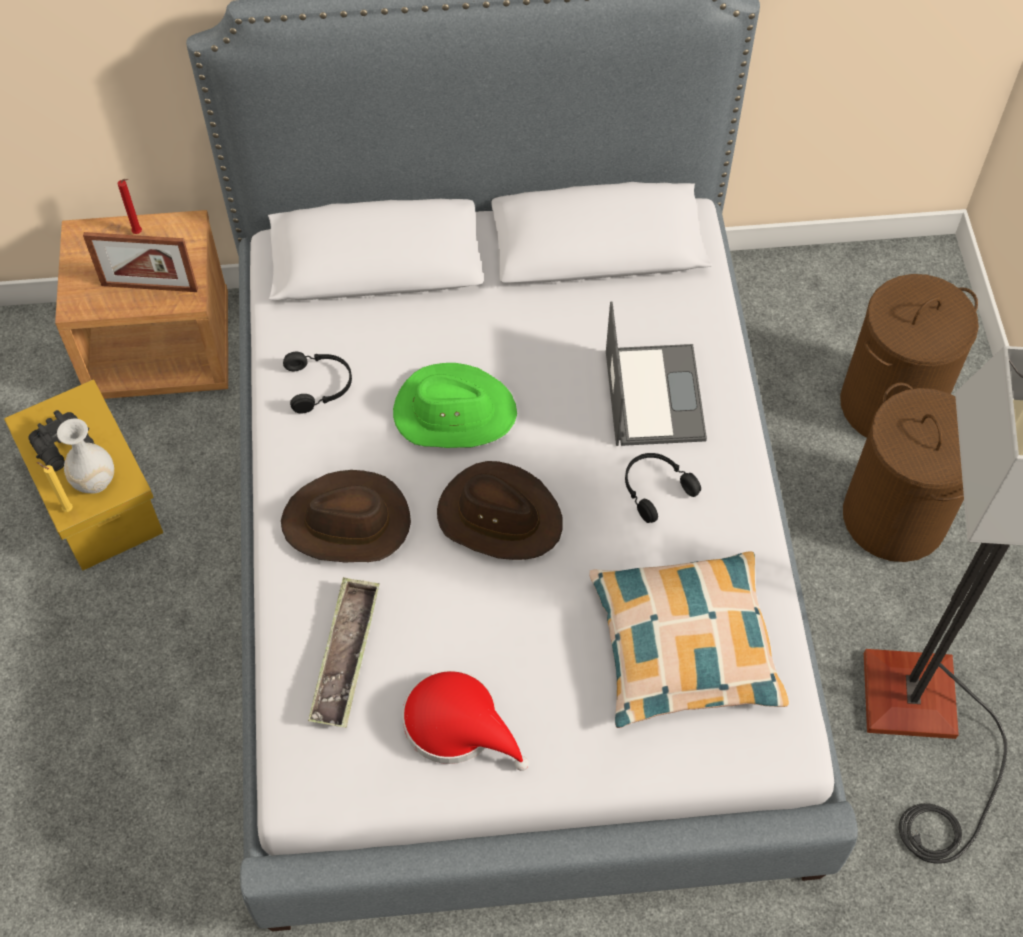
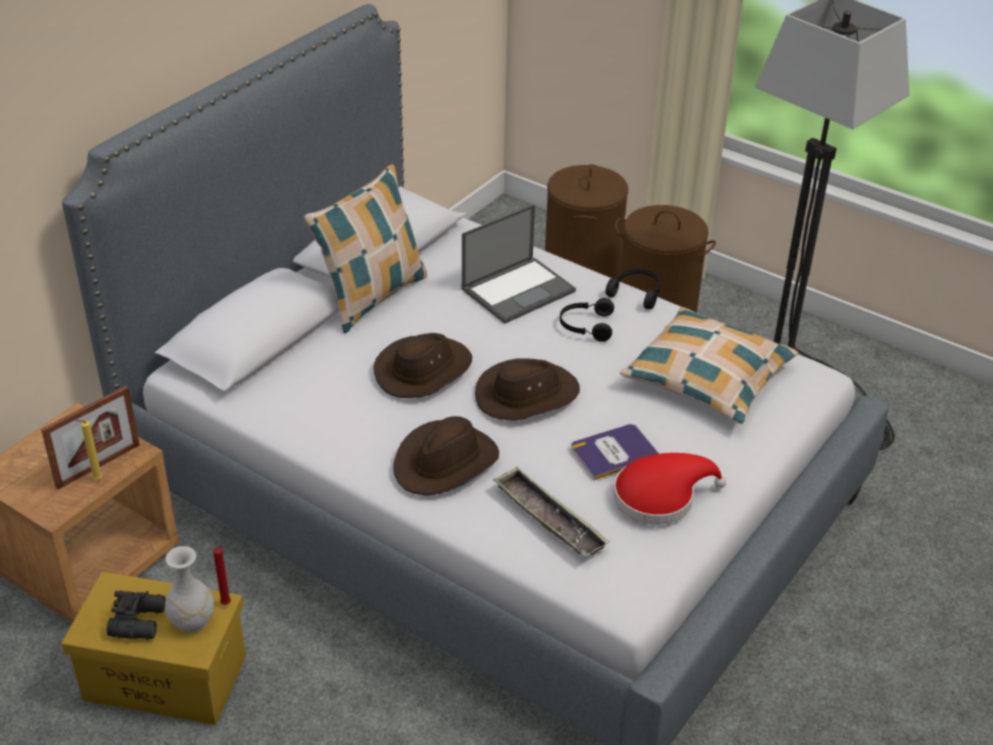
camera: 50 degrees left, 20 degrees down
yellow candle [37,462,73,512] -> yellow candle moved to [75,420,103,480]
red candle [117,179,142,234] -> red candle moved to [213,541,231,605]
black headphones [283,352,352,414] -> black headphones moved to [605,269,661,309]
green hat [393,363,517,448] -> brown hat [374,333,472,398]
laptop [606,301,707,446] -> laptop turned 105 degrees clockwise [462,204,576,324]
none -> pillow [304,164,427,333]
none -> book [571,424,659,480]

